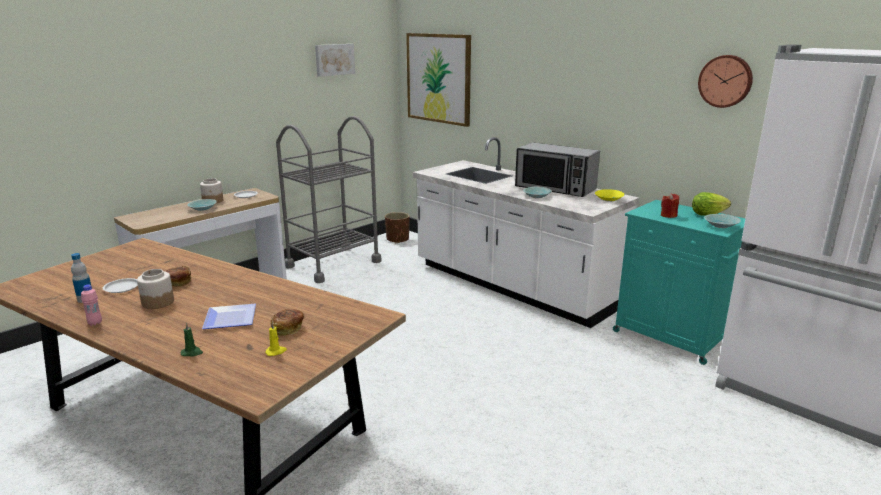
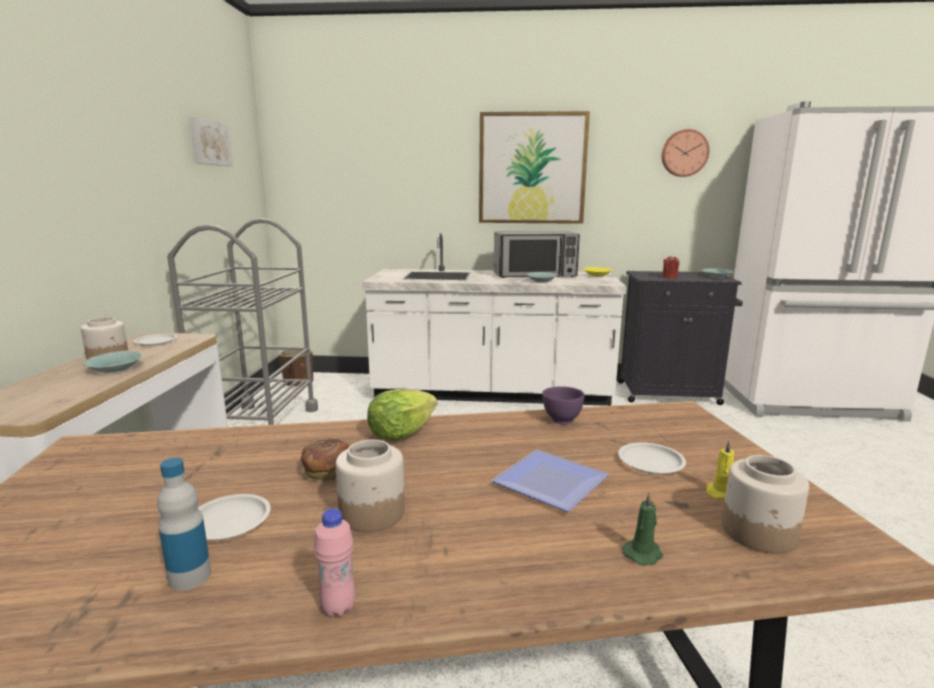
camera: 40 degrees left, 5 degrees down
bread [271,309,304,336] -> white plate [618,442,686,474]
picture [406,33,471,127] -> picture moved to [479,111,590,224]
turquoise cabinet [613,200,746,365] -> black cabinet [618,271,743,405]
lettuce [692,192,731,216] -> lettuce moved to [367,389,437,441]
none -> purple bowl [542,386,584,425]
none -> jar [722,455,809,554]

